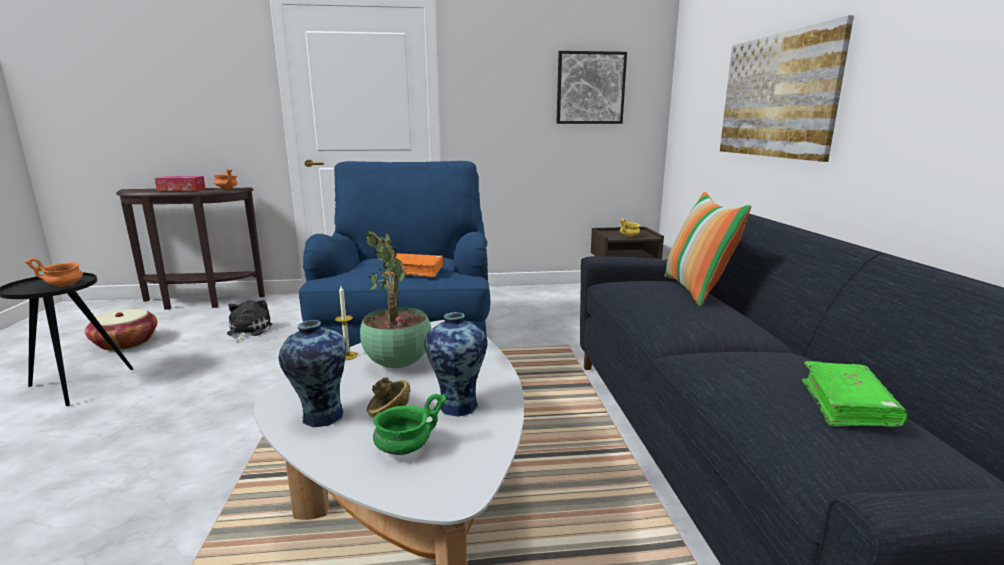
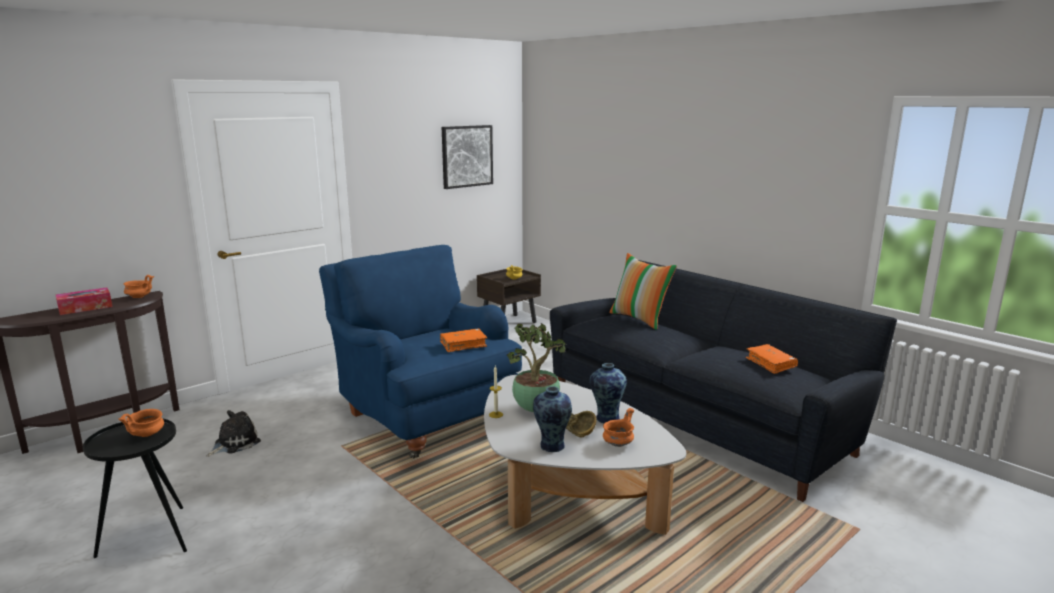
camera: 35 degrees left, 0 degrees up
basket [85,309,157,351] -> none
plush toy [227,300,272,342] -> plush toy turned 75 degrees clockwise [207,410,261,457]
green bowl [373,394,447,455] -> orange bowl [603,408,634,447]
picture [720,15,854,162] -> none
green book [802,361,907,427] -> orange book [746,344,798,374]

